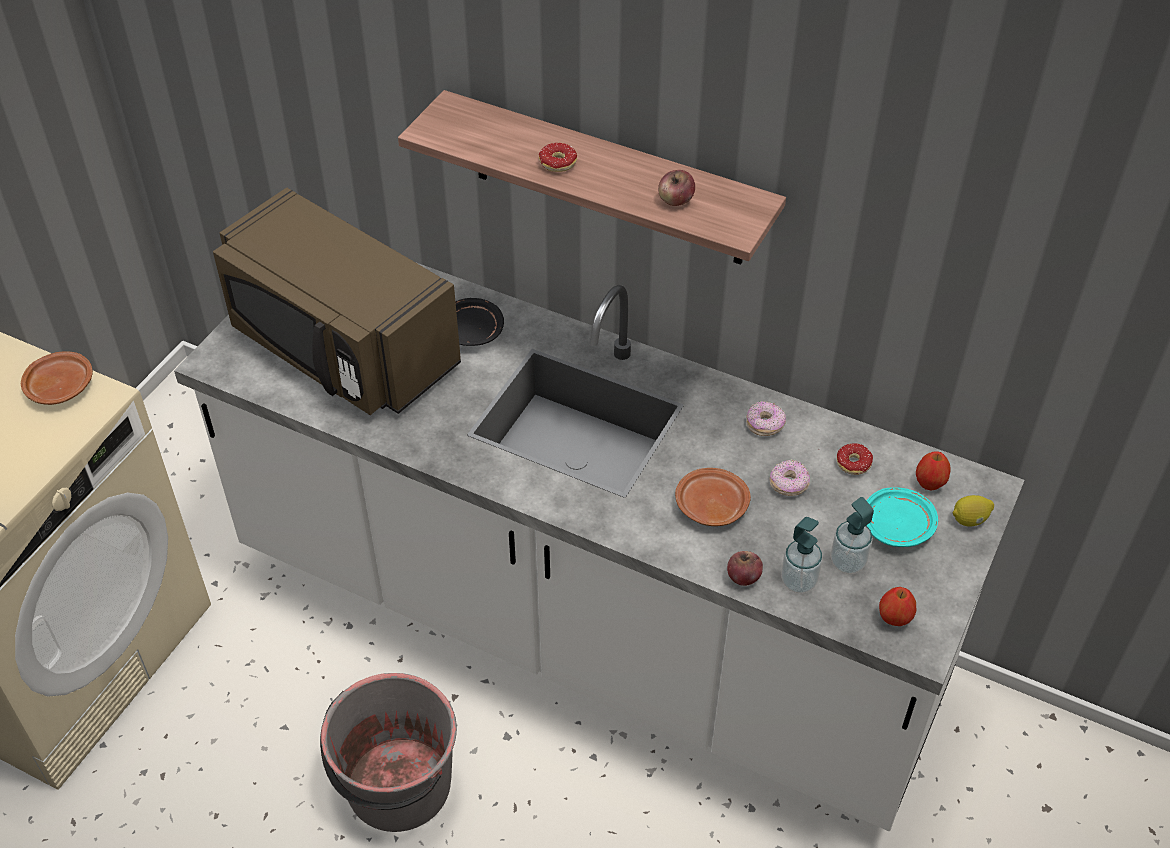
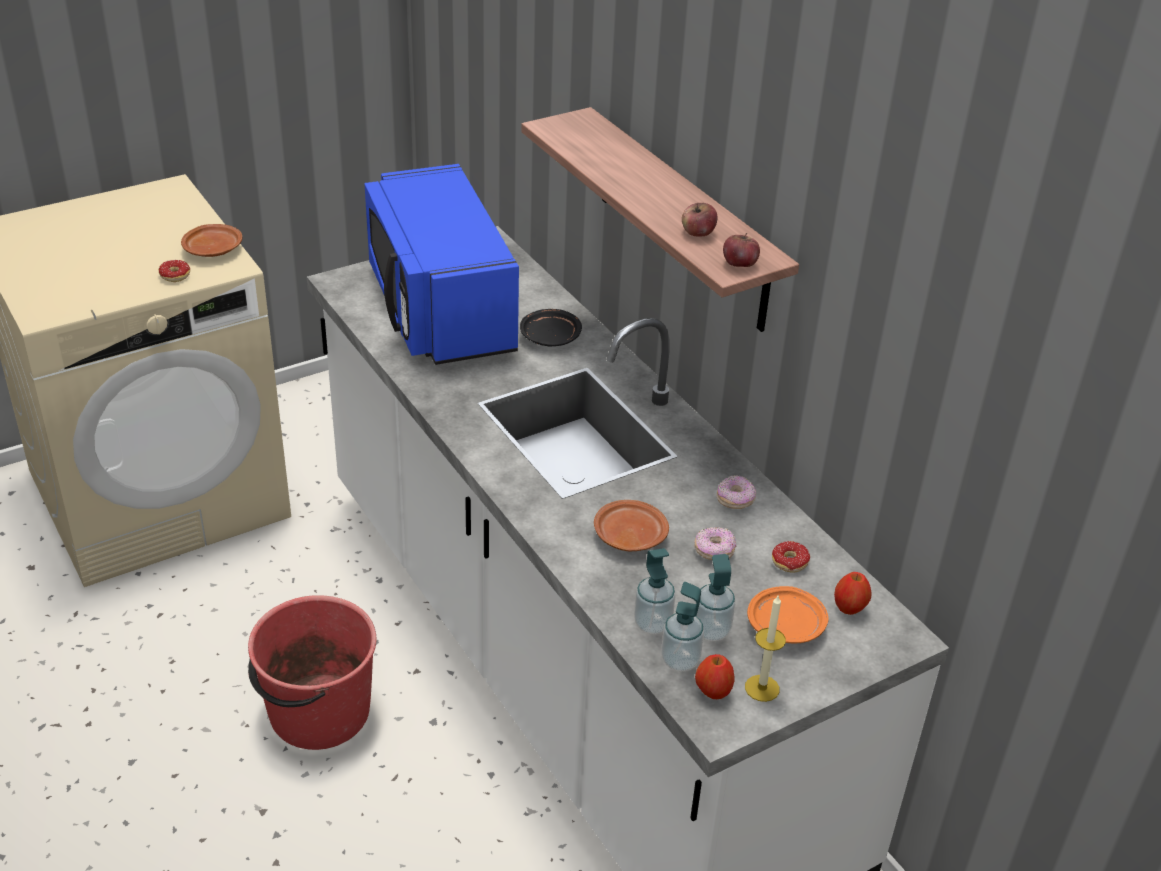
camera: 30 degrees right, 10 degrees down
brown microwave [213,188,461,415] -> blue microwave [365,164,519,365]
grey bucket [320,673,457,832] -> red bucket [248,595,377,750]
donut [539,143,577,172] -> donut moved to [159,260,190,282]
apple [727,551,763,586] -> apple moved to [723,233,760,267]
turquoise plate [866,487,938,547] -> orange plate [747,586,829,643]
lemon [953,495,994,527] -> none
none -> soap dispenser [661,582,704,672]
none -> candle [745,596,786,702]

